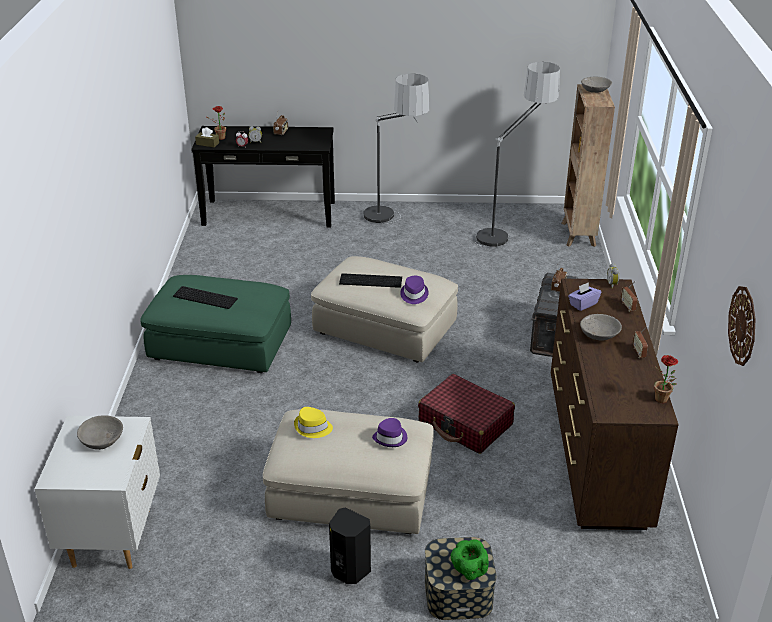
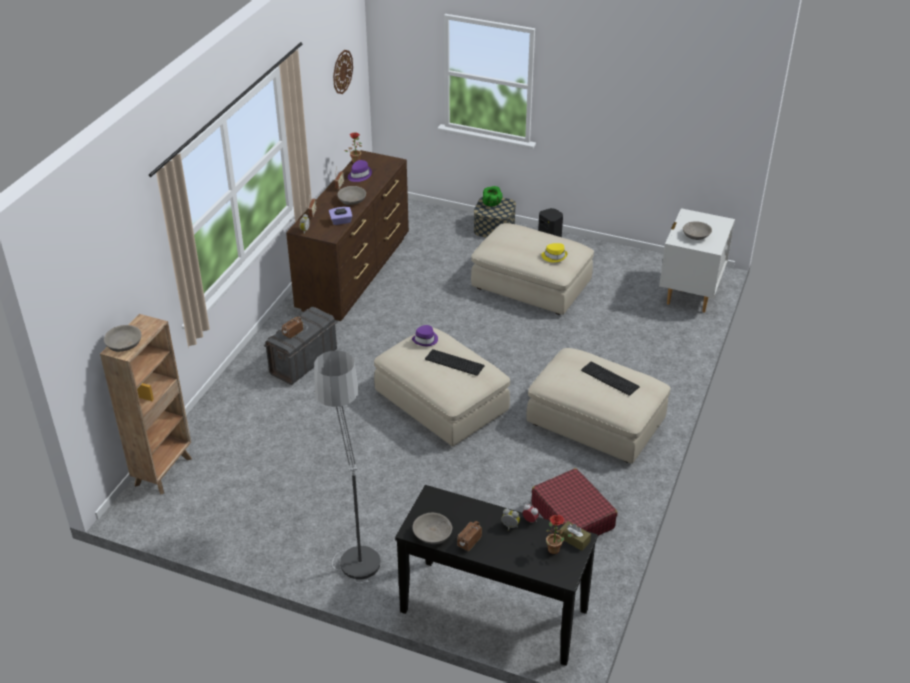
camera: 160 degrees left, 5 degrees up
green ottoman [140,275,291,373] -> beige ottoman [526,348,670,464]
purple hat [372,418,407,447] -> purple hat moved to [348,160,372,182]
red suitcase [418,374,515,454] -> red suitcase moved to [531,468,617,536]
floor lamp [475,62,560,247] -> none
none -> grey bowl [412,513,453,544]

